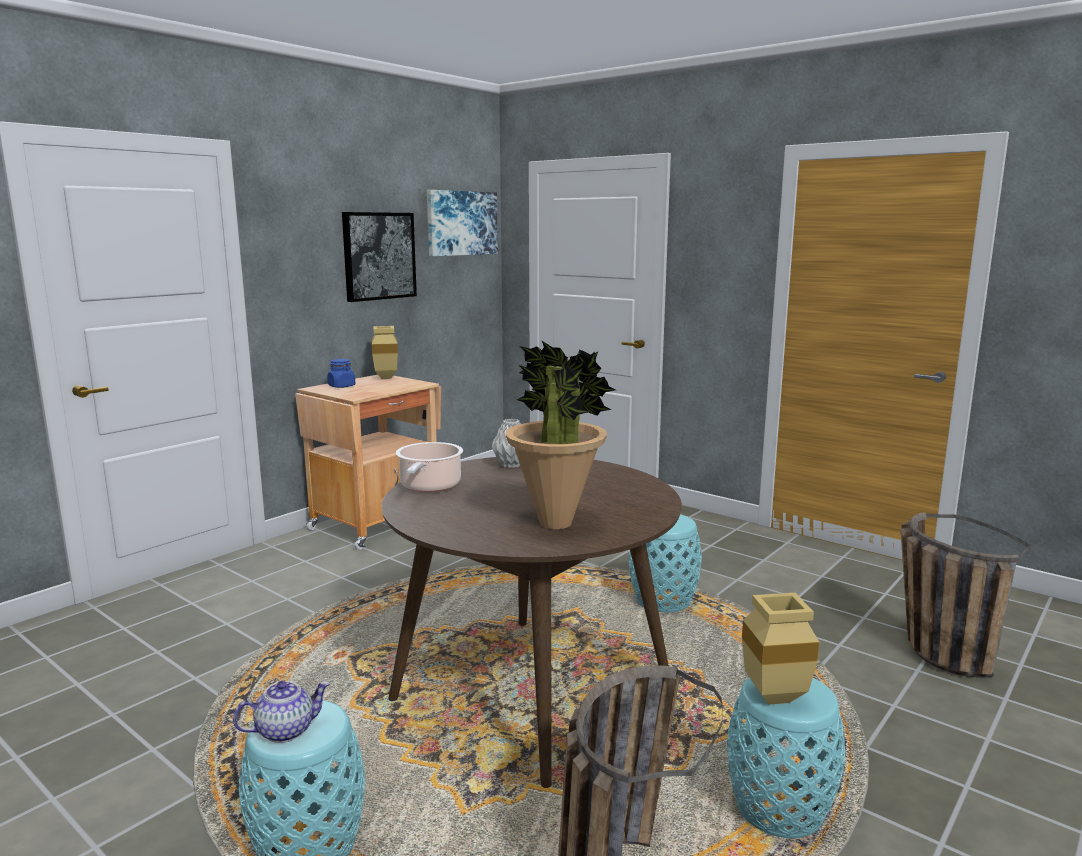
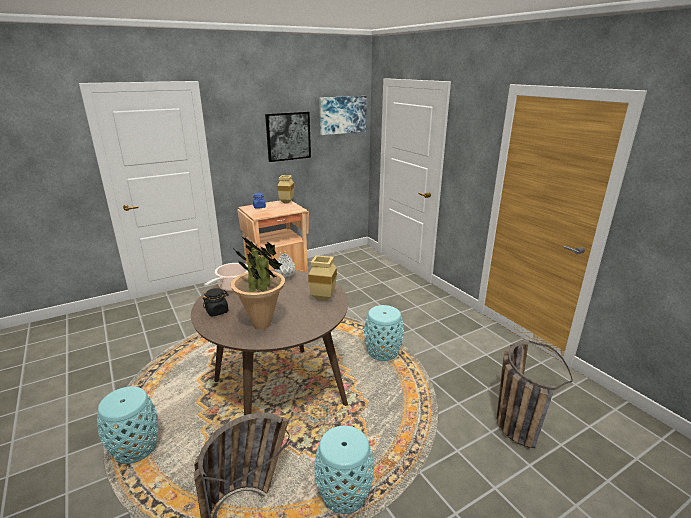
camera: 20 degrees right, 10 degrees up
teapot [233,681,330,743] -> none
beige vase [742,593,819,705] -> beige vase moved to [308,255,337,301]
none -> black jar [203,288,229,316]

